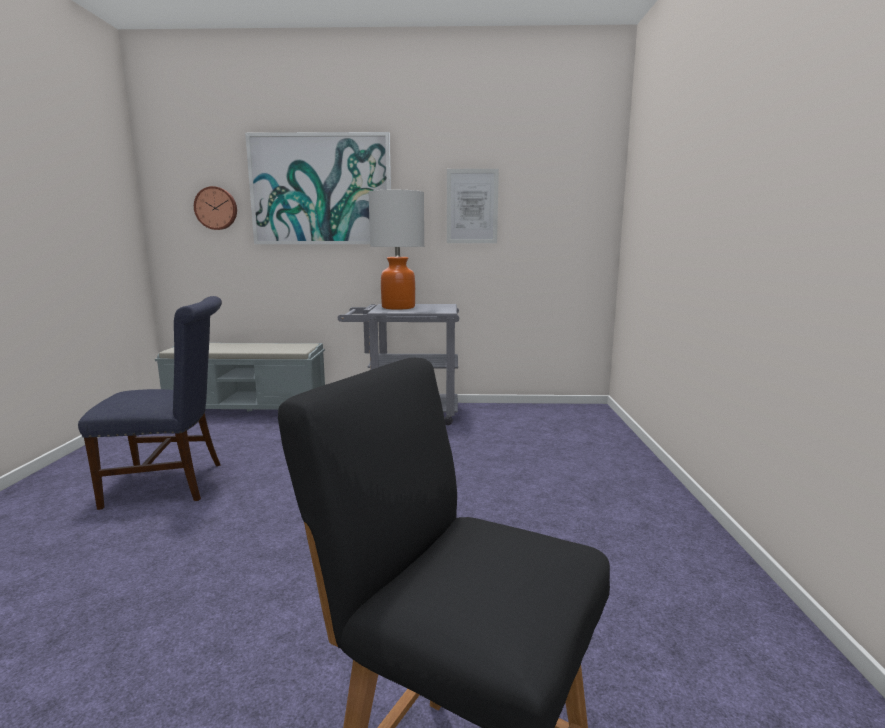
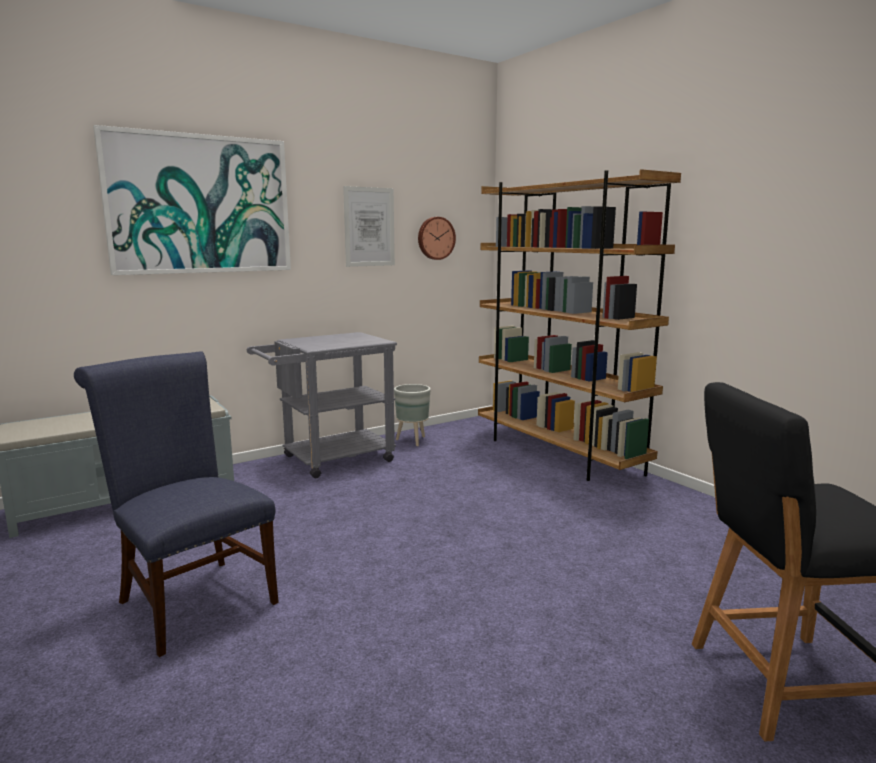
camera: 35 degrees left, 0 degrees up
blue chair [78,296,222,510] -> blue chair turned 90 degrees counterclockwise [74,351,279,657]
wall clock [194,186,237,230] -> wall clock moved to [418,217,456,260]
table lamp [368,190,424,310] -> none
none -> grey planter [394,384,431,446]
none -> brown bookcase [478,169,681,481]

